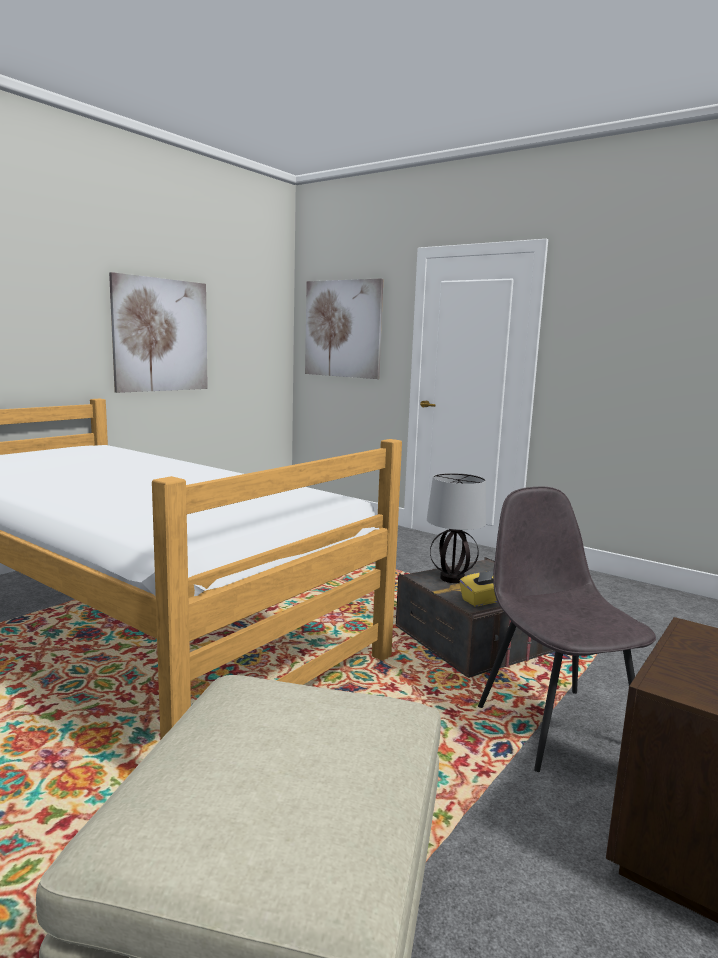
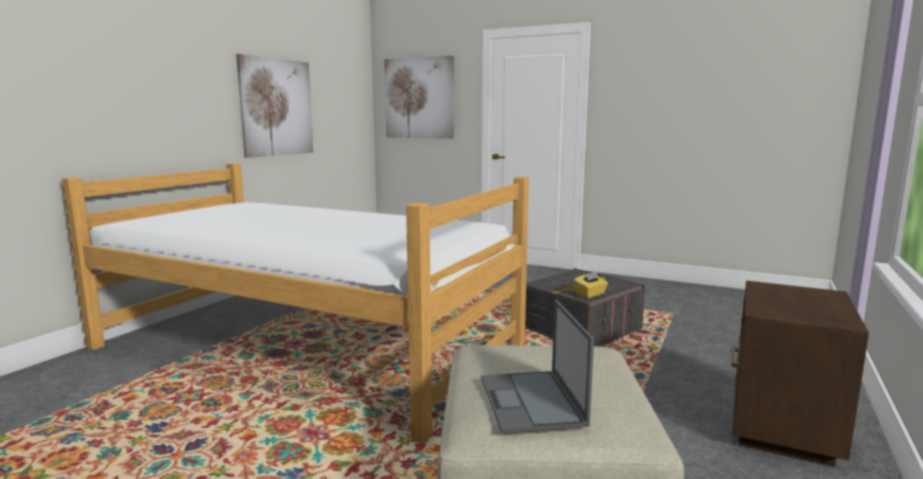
camera: 10 degrees left, 0 degrees up
table lamp [427,473,486,583] -> none
grey chair [478,487,656,772] -> none
none -> laptop [481,300,594,433]

